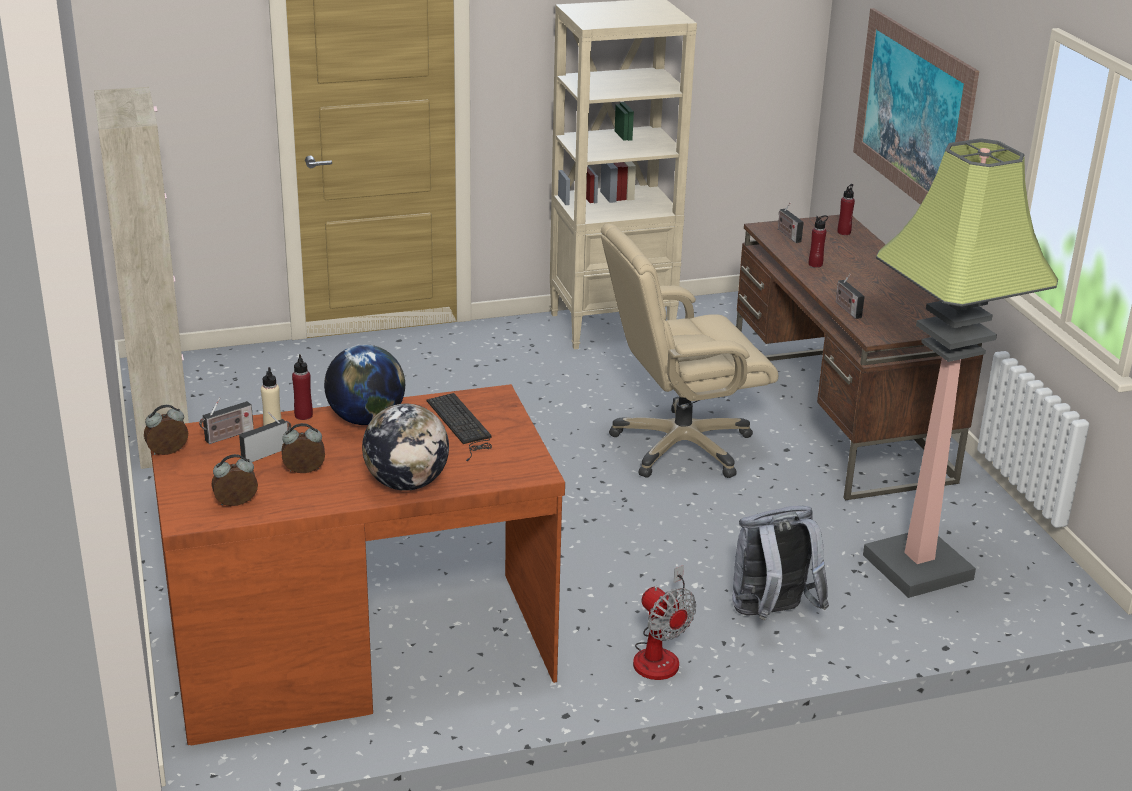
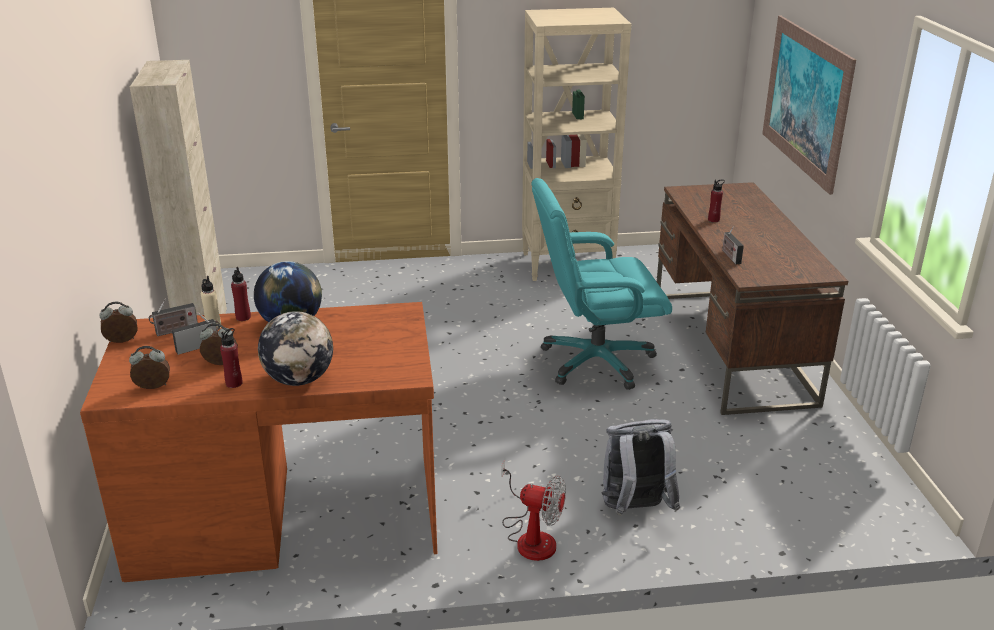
camera: 10 degrees right, 0 degrees up
keyboard [427,393,492,461] -> none
beige office chair [601,223,778,478] -> turquoise office chair [531,178,672,390]
fan [633,565,696,680] -> fan turned 45 degrees counterclockwise [502,460,566,561]
radio [778,203,804,243] -> none
red bottle [837,184,855,235] -> red bottle moved to [220,328,242,388]
floor lamp [863,138,1058,598] -> none

